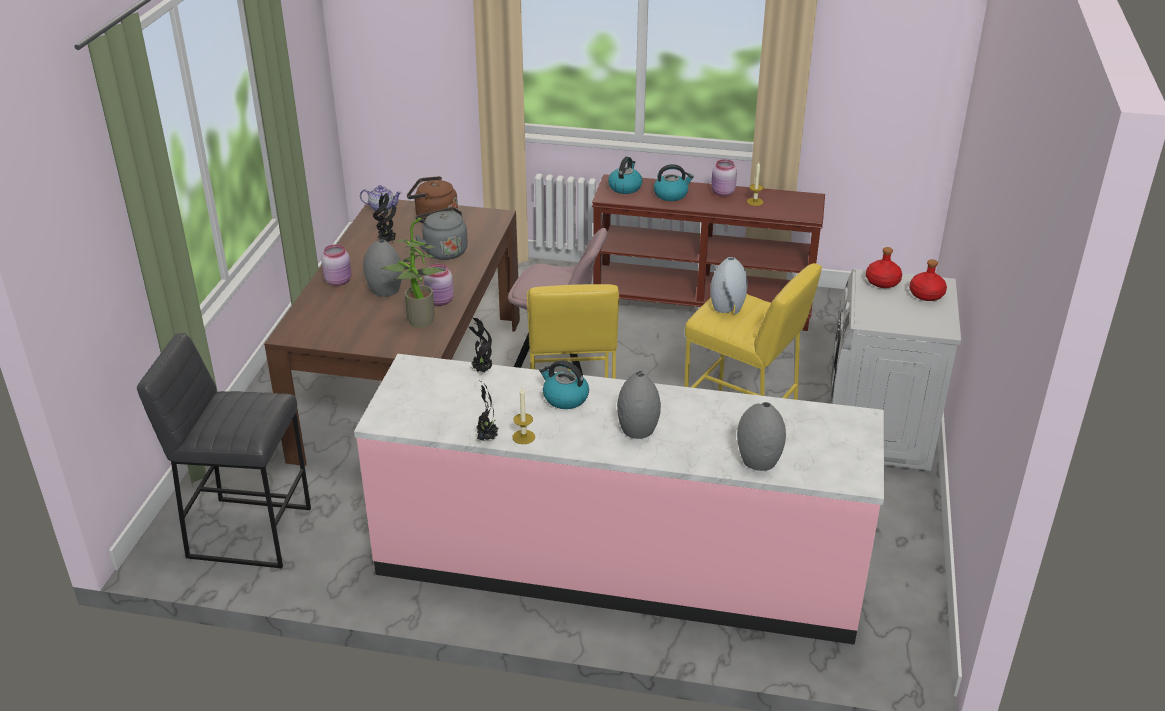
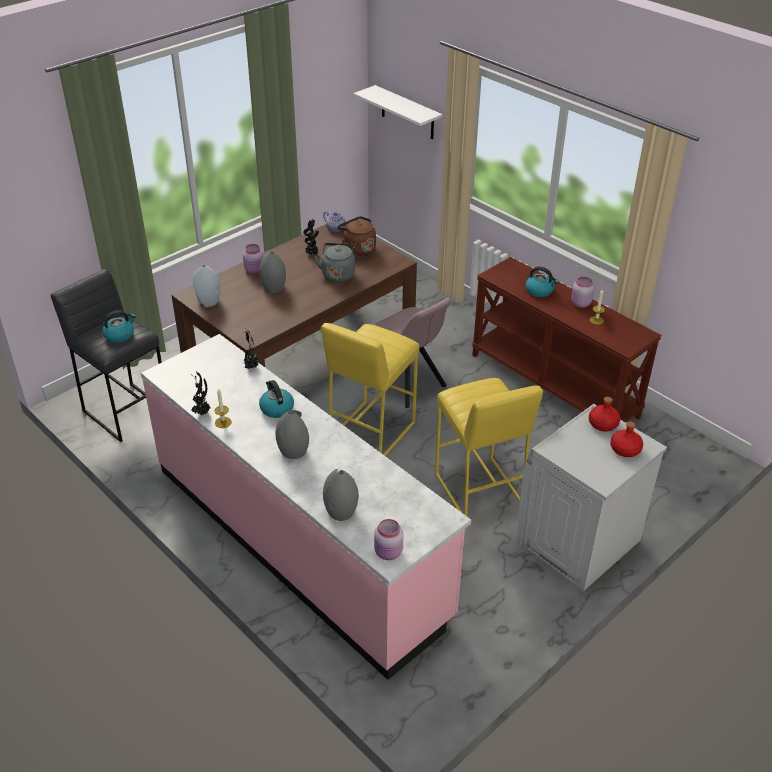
camera: 35 degrees right, 5 degrees up
potted plant [380,218,446,327] -> none
pink jar [424,263,454,306] -> pink jar moved to [374,519,403,560]
kettle [608,157,642,194] -> kettle moved to [102,310,136,343]
grey vase [710,257,748,314] -> grey vase moved to [193,265,220,307]
none -> white shelf [354,85,443,139]

